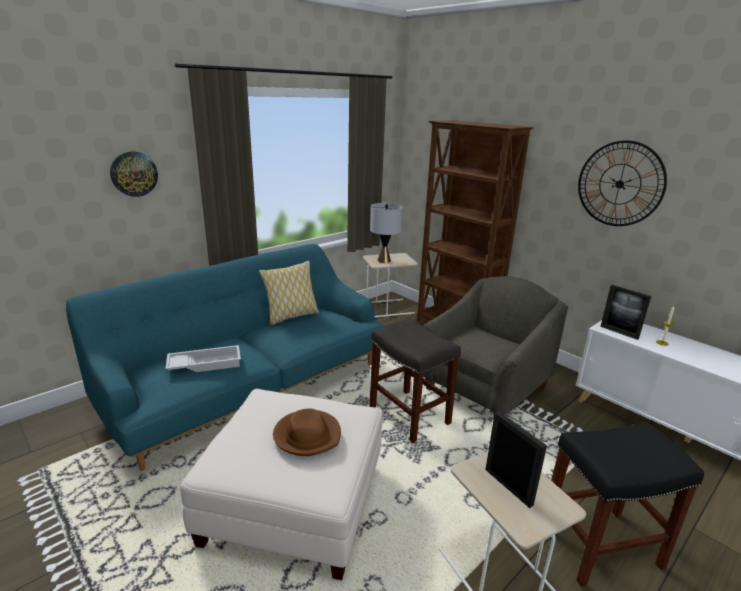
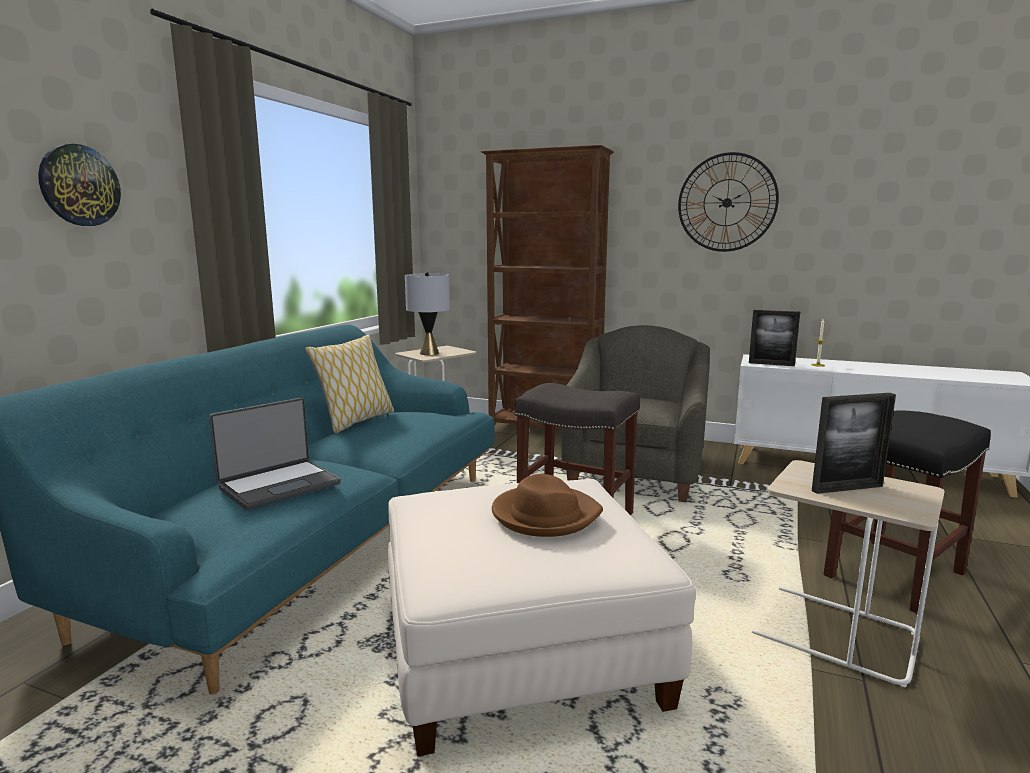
camera: 25 degrees left, 10 degrees down
white tray [166,345,241,372] -> laptop [209,398,341,510]
picture frame [485,411,547,508] -> picture frame turned 135 degrees clockwise [812,393,896,494]

